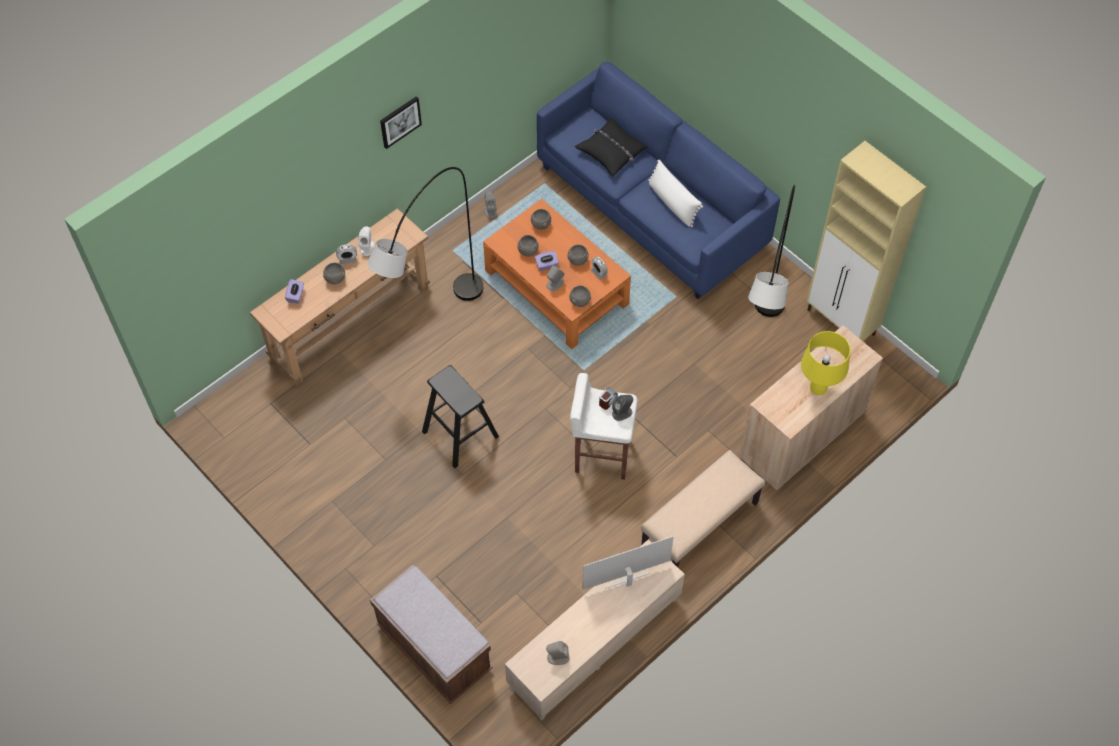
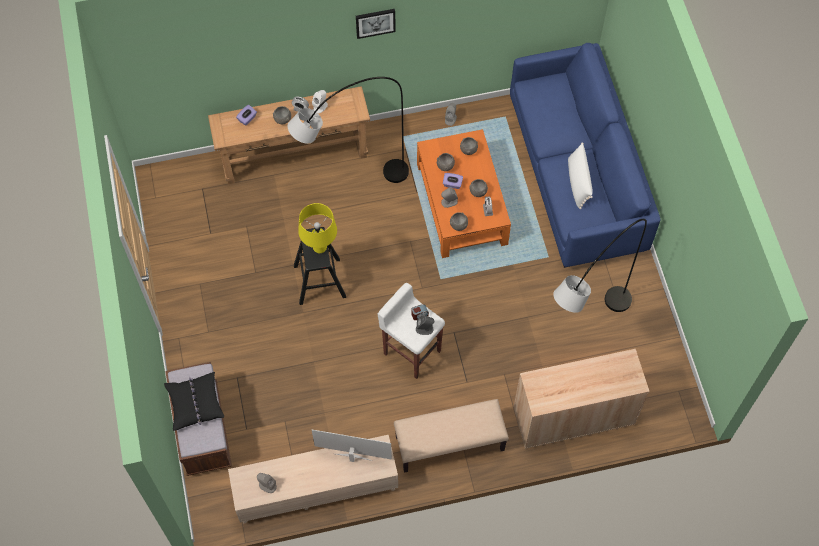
camera: 30 degrees right, 5 degrees up
black pillow [575,118,648,177] -> black pillow moved to [164,372,224,431]
yellow table lamp [801,331,851,395] -> yellow table lamp moved to [298,203,337,253]
beige cabinet [806,141,926,341] -> none

